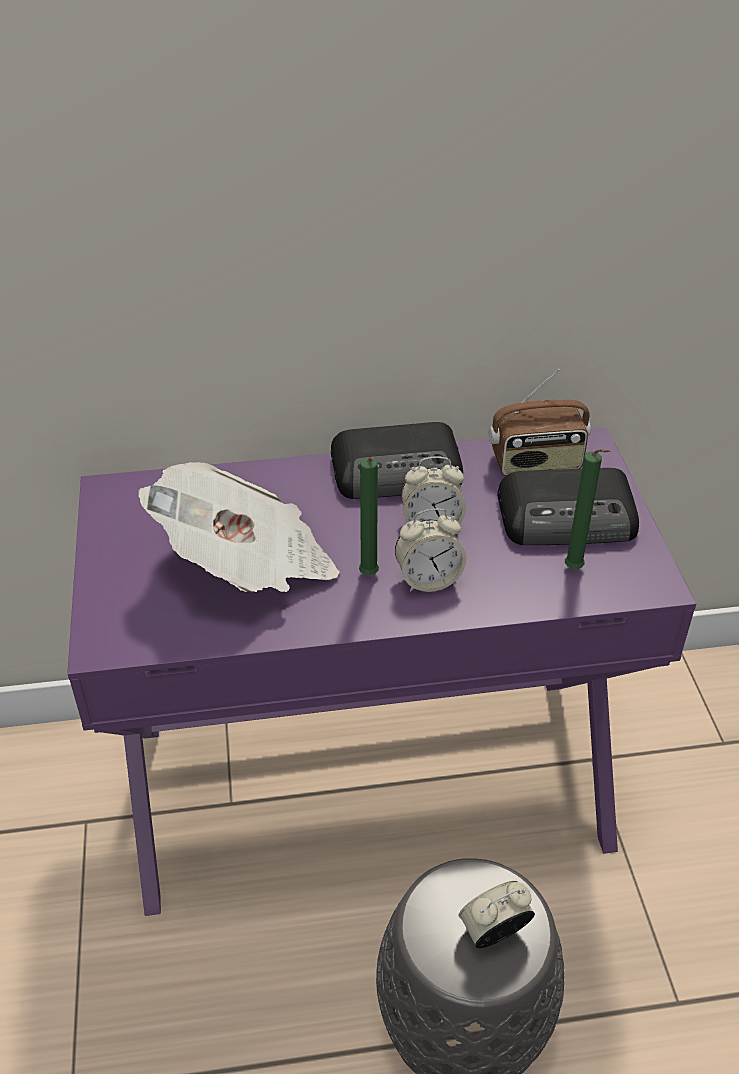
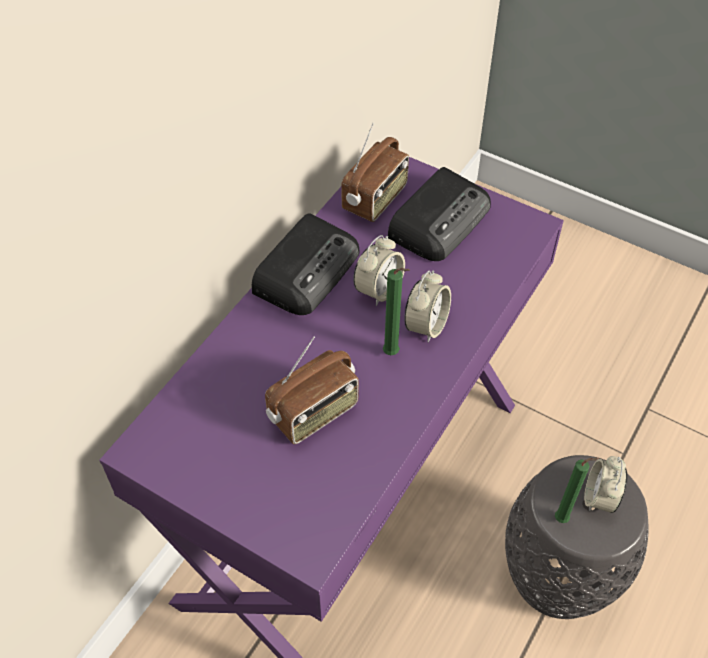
camera: 50 degrees left, 10 degrees up
newspaper [138,462,340,593] -> radio [265,336,359,444]
green candle [565,449,610,569] -> green candle moved to [555,457,599,523]

